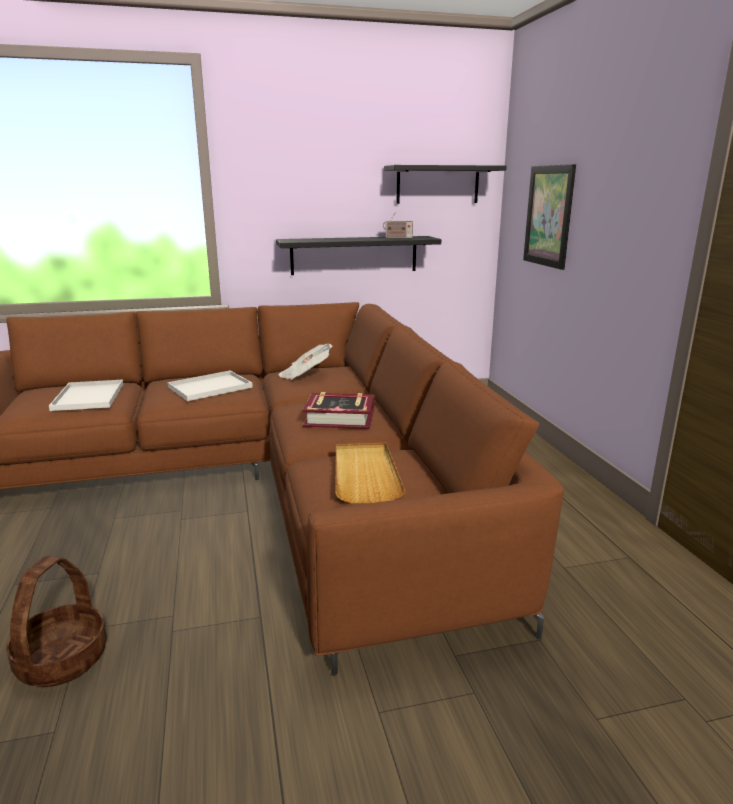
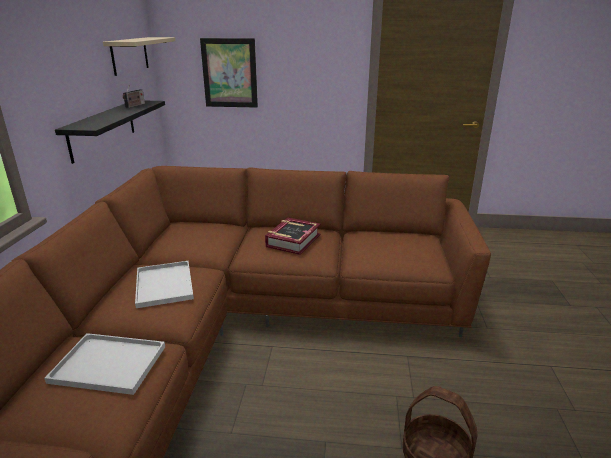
camera: 70 degrees left, 5 degrees up
newspaper [278,344,333,380] -> none
beige tray [336,443,405,503] -> none
black shelf [384,165,507,204] -> beige shelf [103,37,175,76]

